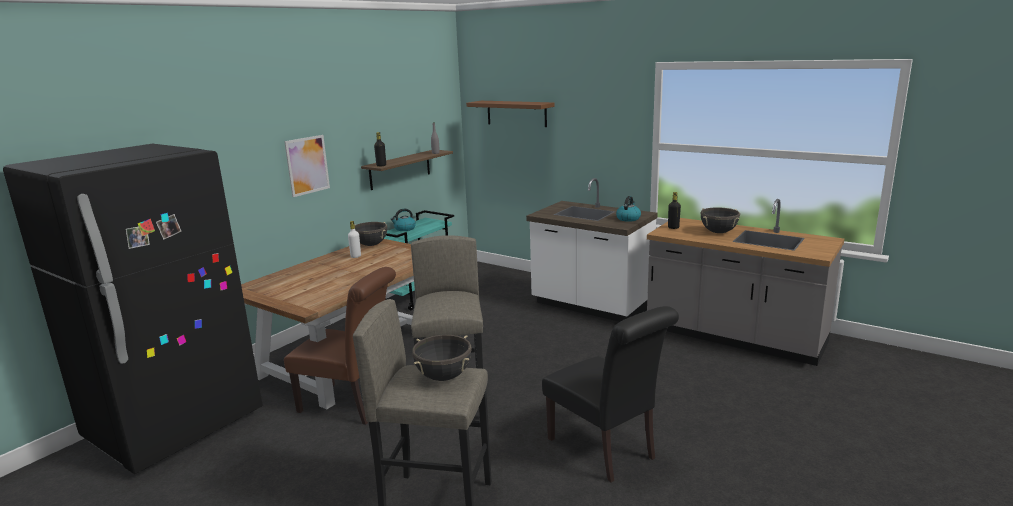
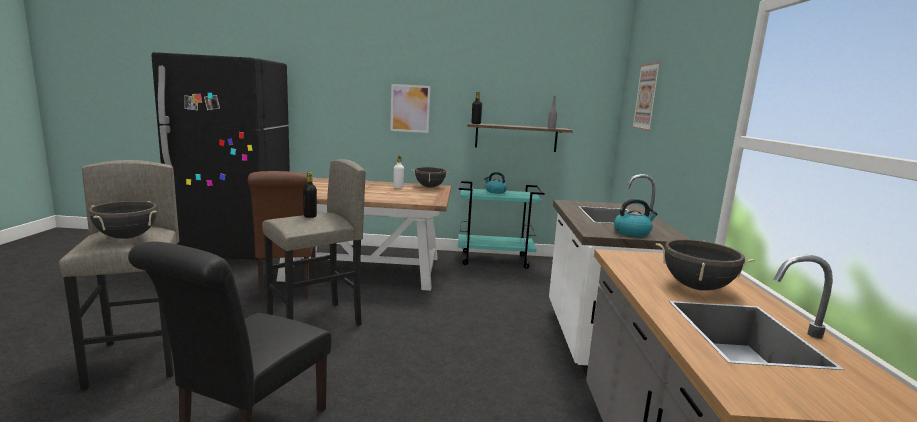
camera: 55 degrees right, 5 degrees down
brown shelf [466,101,555,127] -> picture [632,62,661,131]
black bottle [668,192,681,229] -> black bottle moved to [303,172,317,218]

